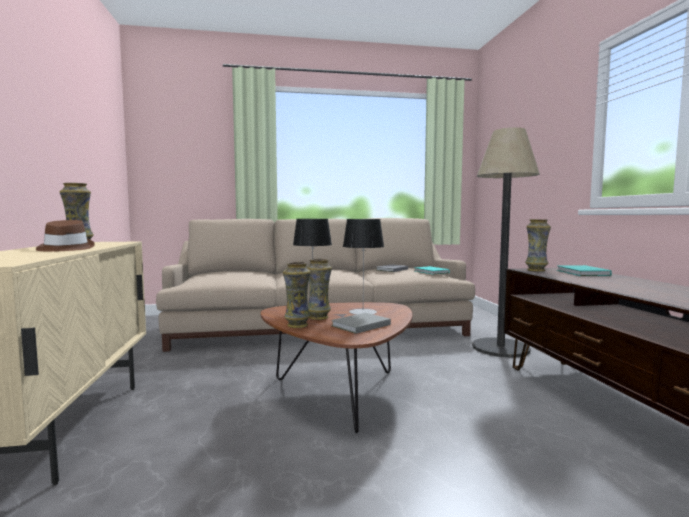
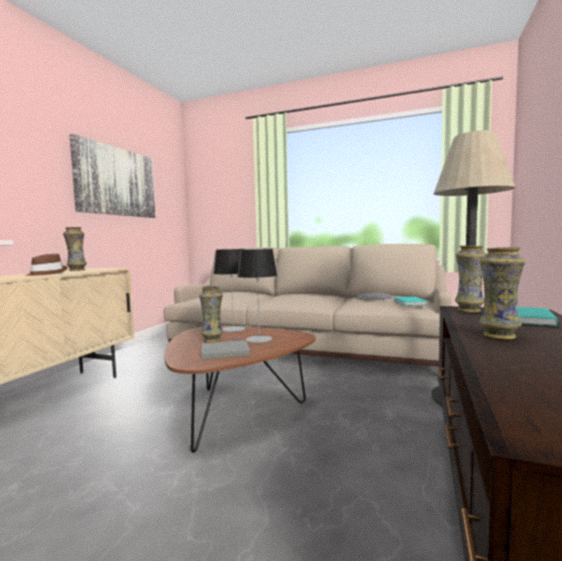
camera: 30 degrees right, 0 degrees up
vase [283,262,311,328] -> vase moved to [479,247,525,340]
none -> picture [69,134,156,218]

